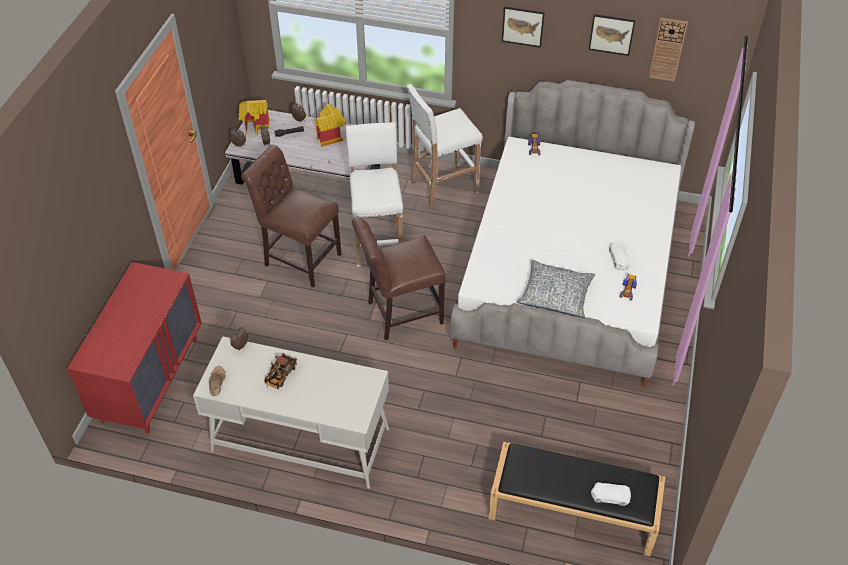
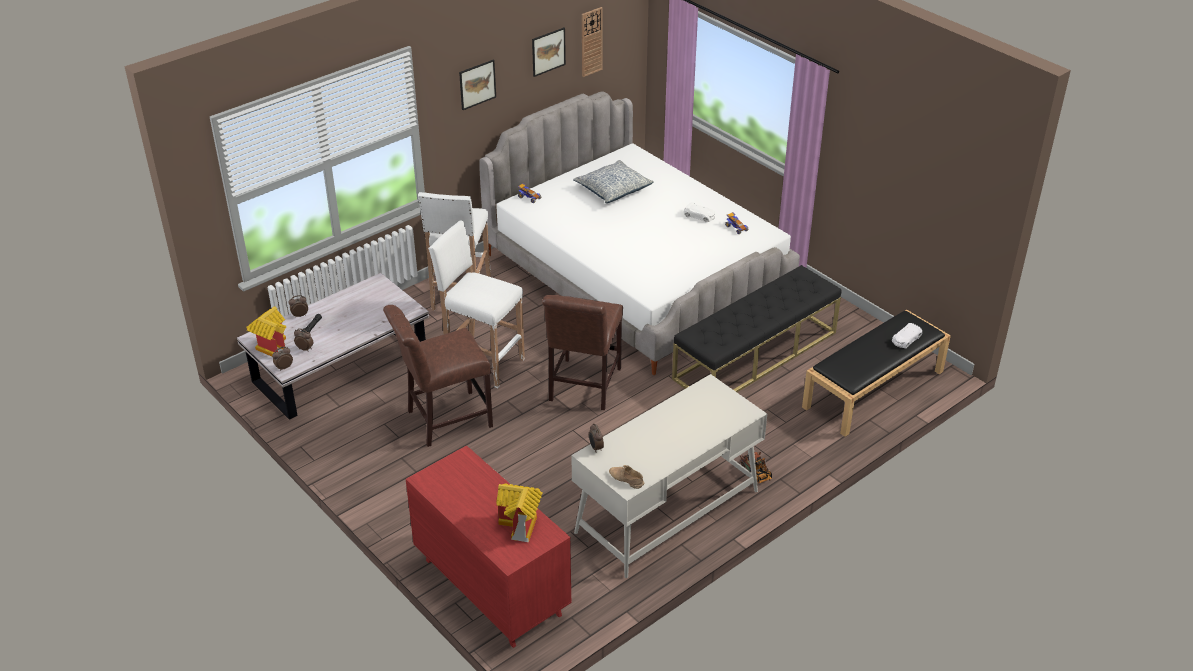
camera: 55 degrees left, 10 degrees down
toy truck [265,353,297,389] -> toy truck moved to [740,452,772,483]
toy house [315,104,346,147] -> toy house moved to [496,483,543,542]
pillow [517,260,595,318] -> pillow moved to [573,160,654,203]
none -> black bench [672,265,842,392]

